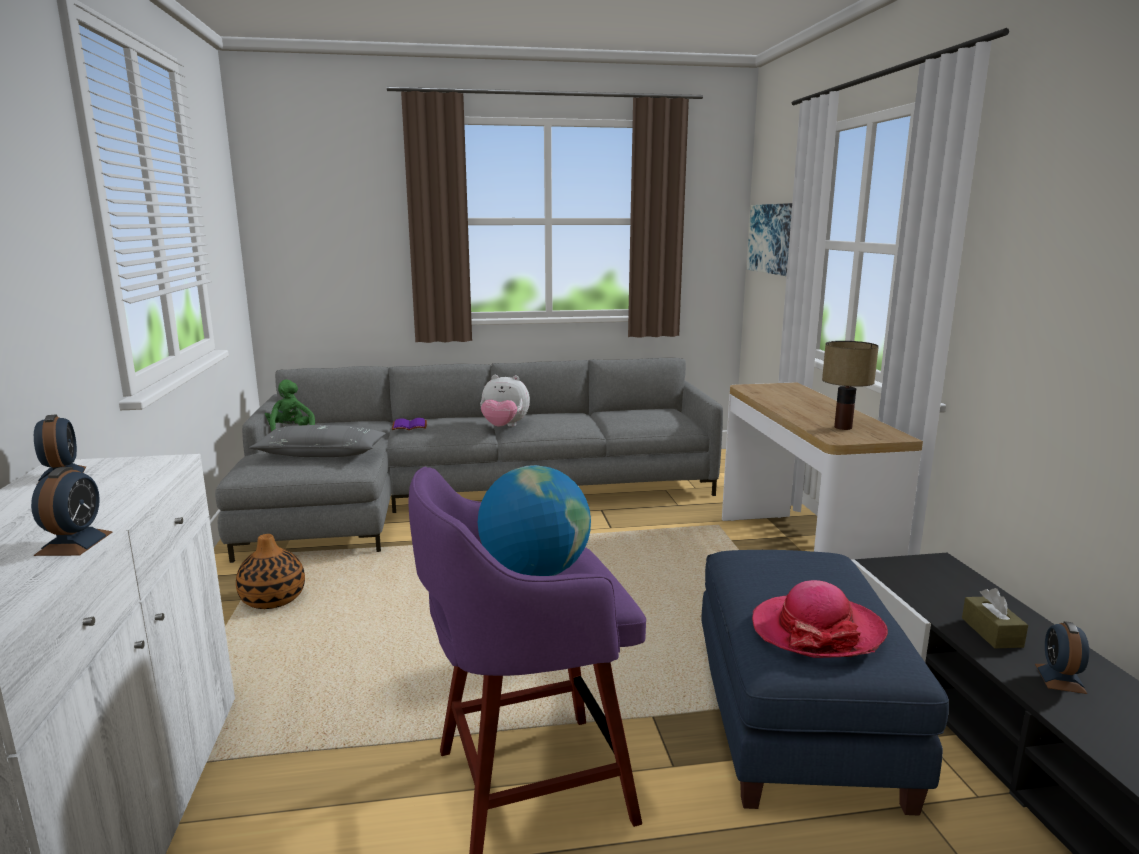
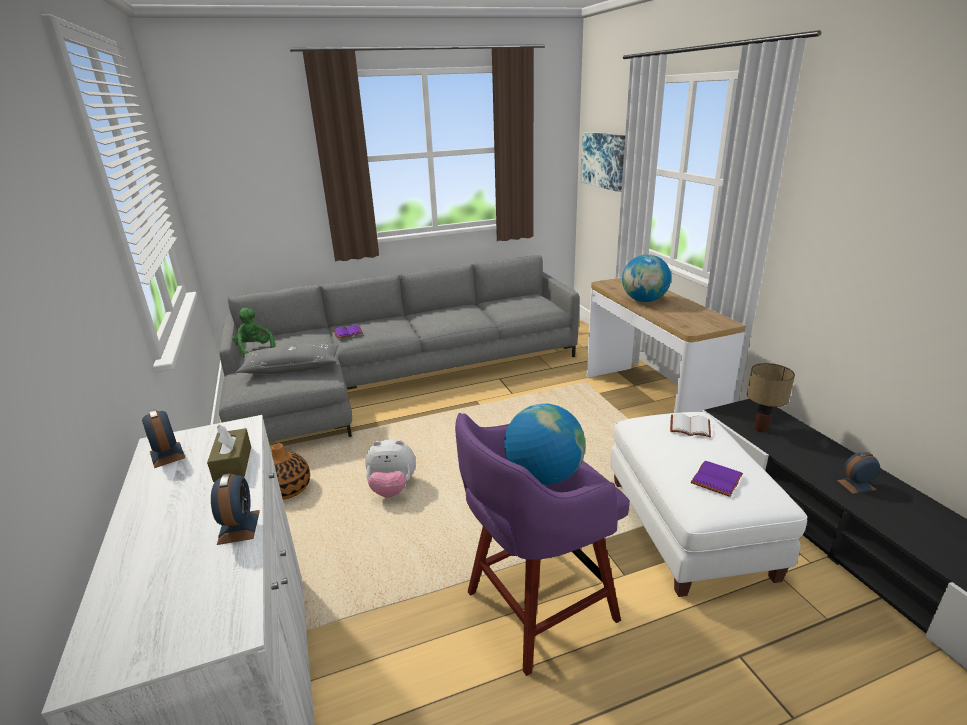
camera: 10 degrees left, 10 degrees up
plush toy [480,375,530,427] -> plush toy moved to [365,440,416,498]
blue ottoman [701,550,949,816] -> white ottoman [610,412,807,597]
hat [752,580,888,658] -> purple book [691,461,743,497]
table lamp [822,341,879,430] -> table lamp moved to [747,363,795,432]
brown tissue box [962,588,1028,648] -> brown tissue box moved to [207,424,251,482]
alarm clock [1035,621,1089,694] -> alarm clock turned 75 degrees clockwise [837,452,880,494]
none -> globe [622,254,671,302]
none -> white book [670,413,711,438]

